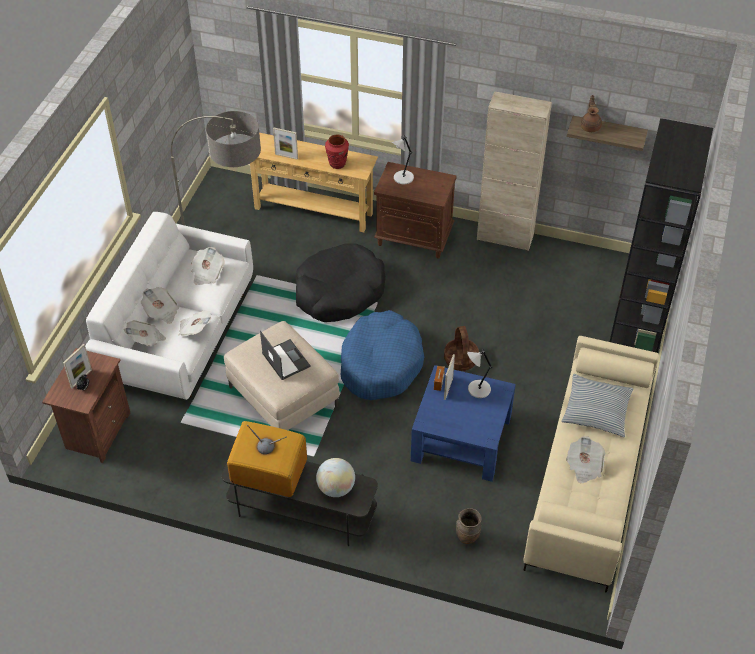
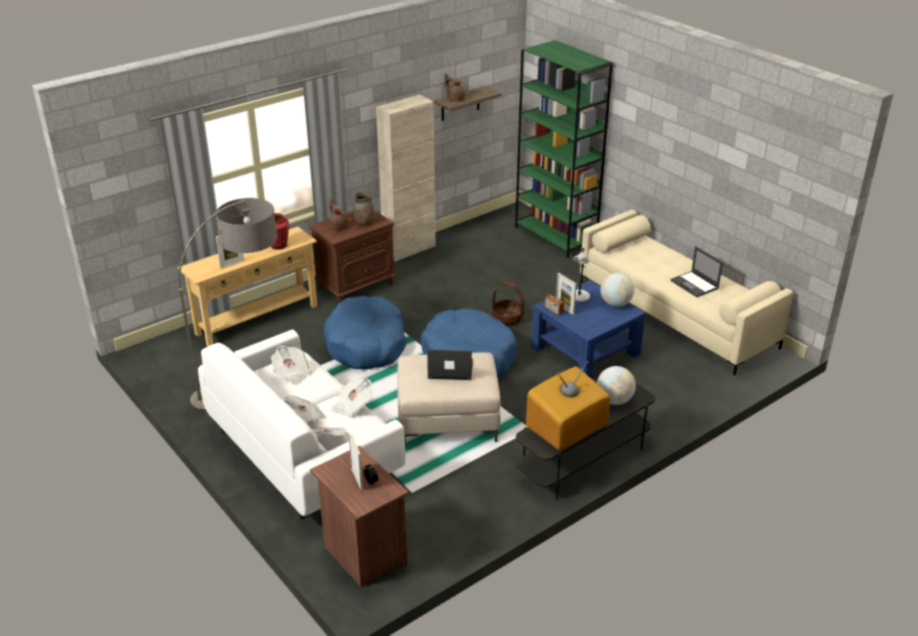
camera: 55 degrees left, 15 degrees down
black dog bed [296,244,386,322] -> blue dog bed [324,296,406,369]
grey table lamp [392,136,414,184] -> brown teapot [328,198,348,230]
brown vase [456,508,482,544] -> brown vase moved to [353,191,374,226]
pillow [561,374,633,437] -> none
newspaper [566,436,605,484] -> laptop [670,246,723,297]
black bookcase [609,118,713,353] -> green bookcase [515,40,613,258]
none -> globe [600,273,635,307]

